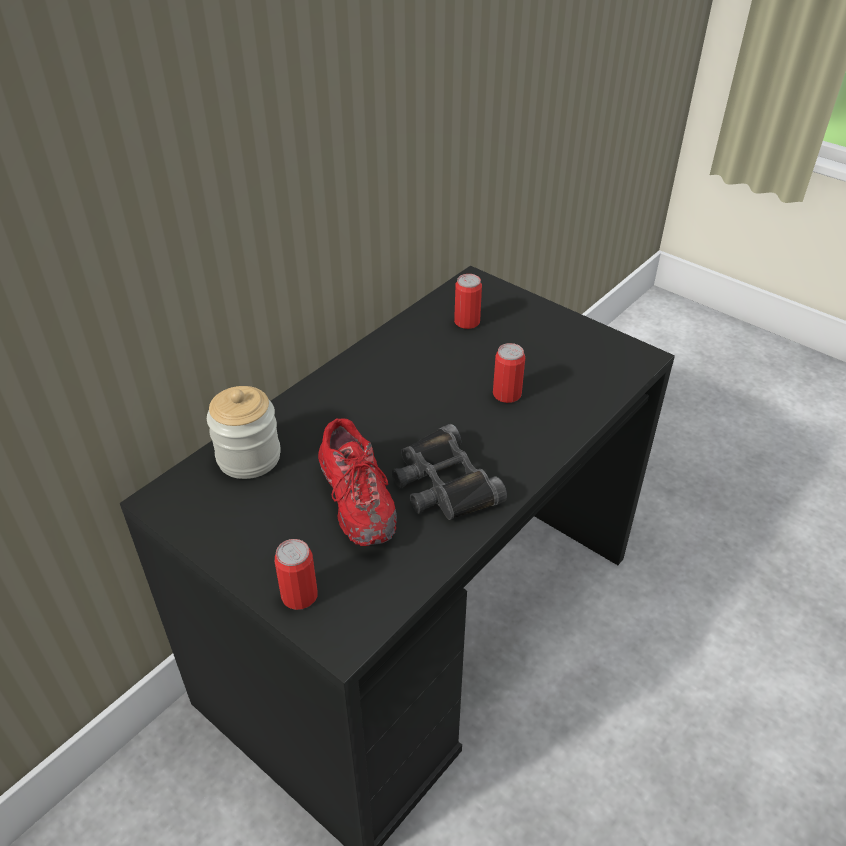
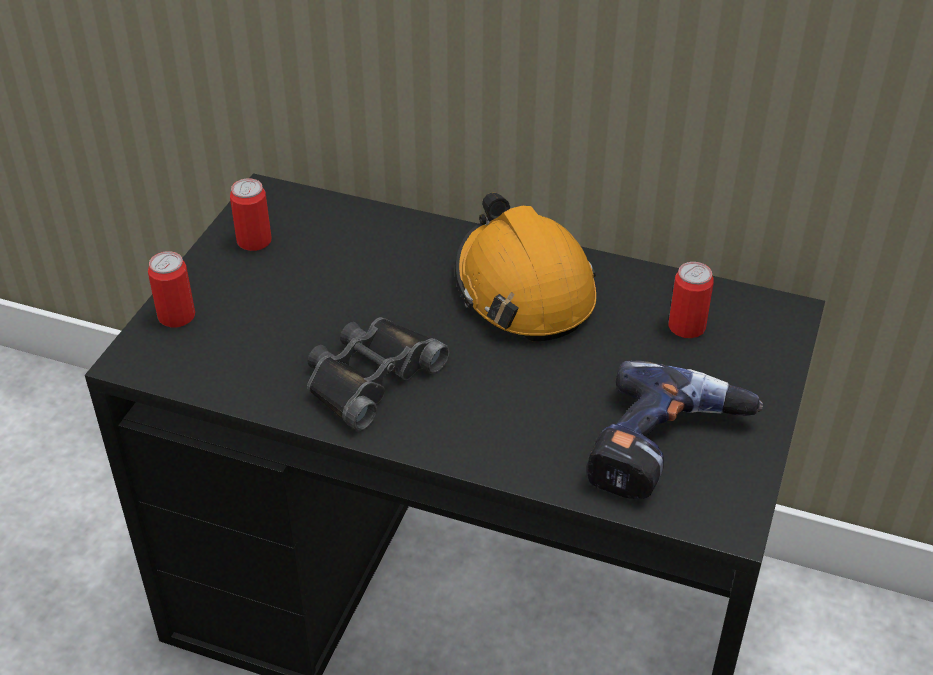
camera: 70 degrees right, 0 degrees up
jar [207,386,281,479] -> none
red shoe [318,418,397,546] -> none
can [493,343,525,403] -> can moved to [230,178,271,251]
none -> orange hard hat [455,193,596,341]
none -> power drill [587,361,763,499]

